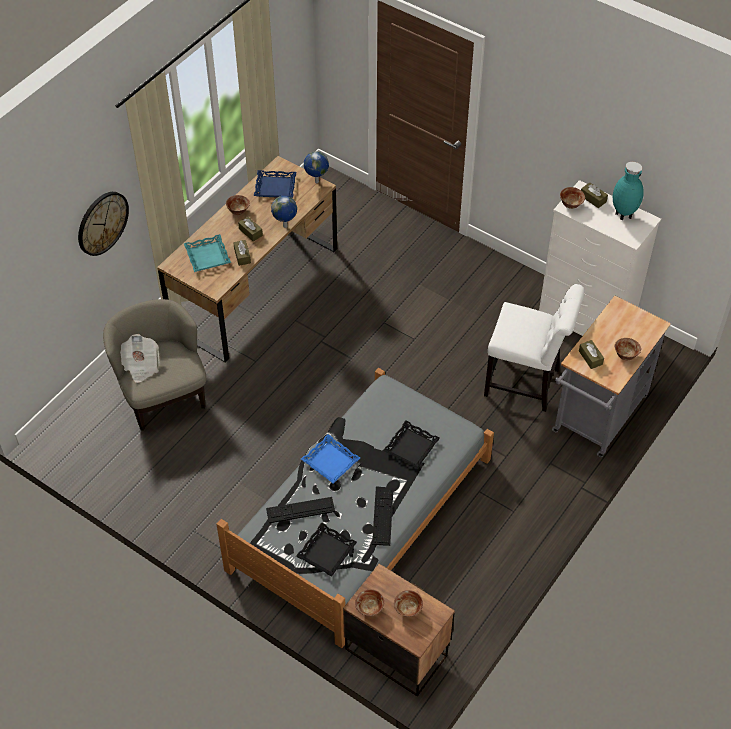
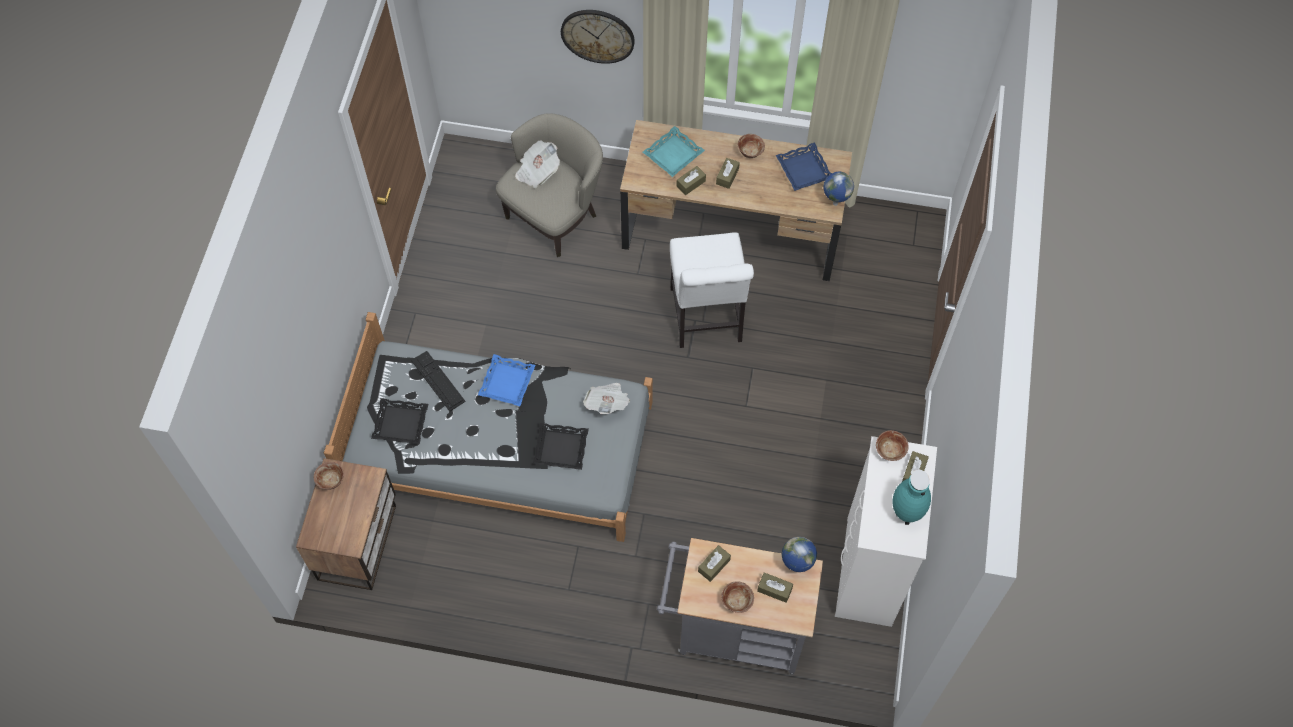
camera: 65 degrees right, 10 degrees up
globe [271,196,297,228] -> globe moved to [782,537,817,572]
keyboard [372,486,393,546] -> none
bowl [394,590,423,617] -> none
white chair [484,284,585,412] -> white chair moved to [670,233,754,348]
none -> newspaper [583,383,630,414]
none -> brown tissue box [757,573,793,603]

